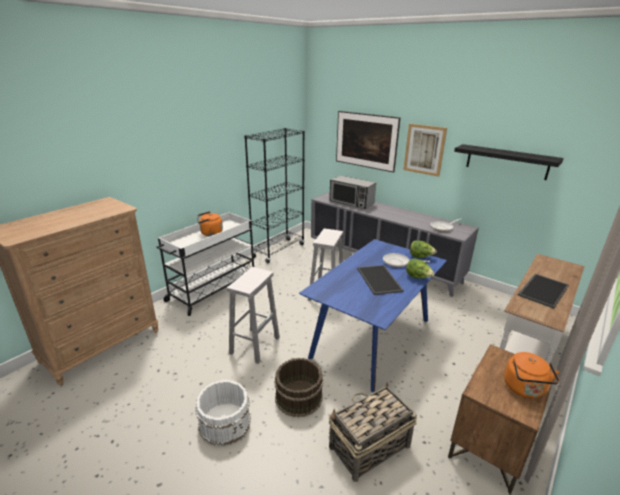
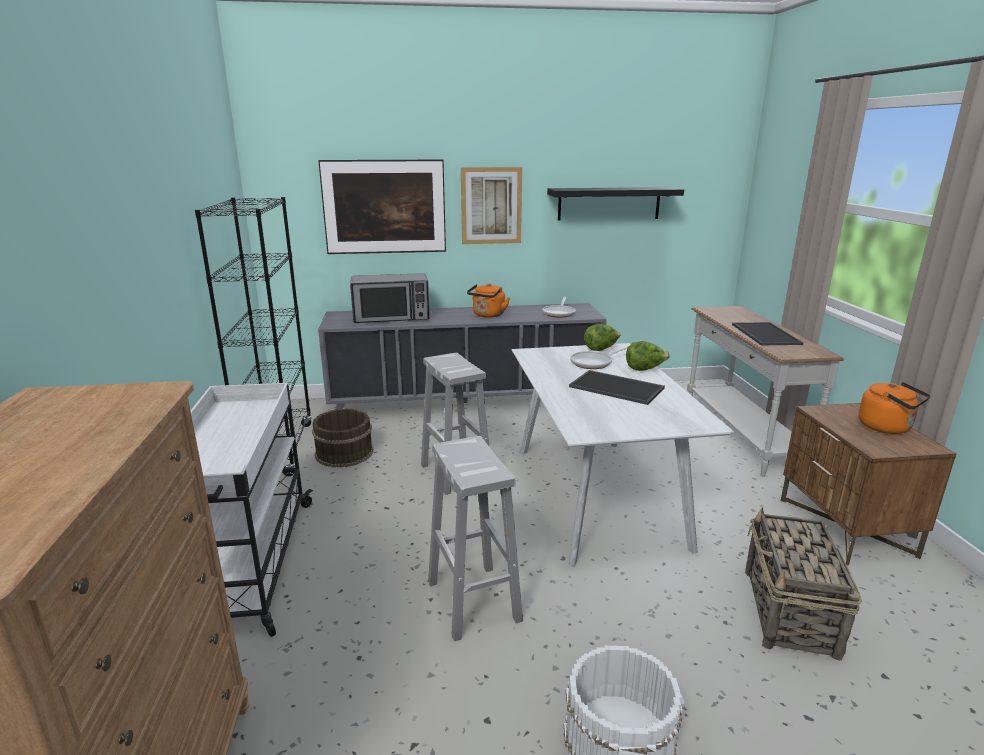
camera: 45 degrees left, 5 degrees down
orange kettle [197,211,223,236] -> orange kettle moved to [467,284,510,318]
brown bucket [274,358,323,417] -> brown bucket moved to [312,408,374,468]
blue dining table [299,239,447,392] -> white dining table [512,343,734,567]

